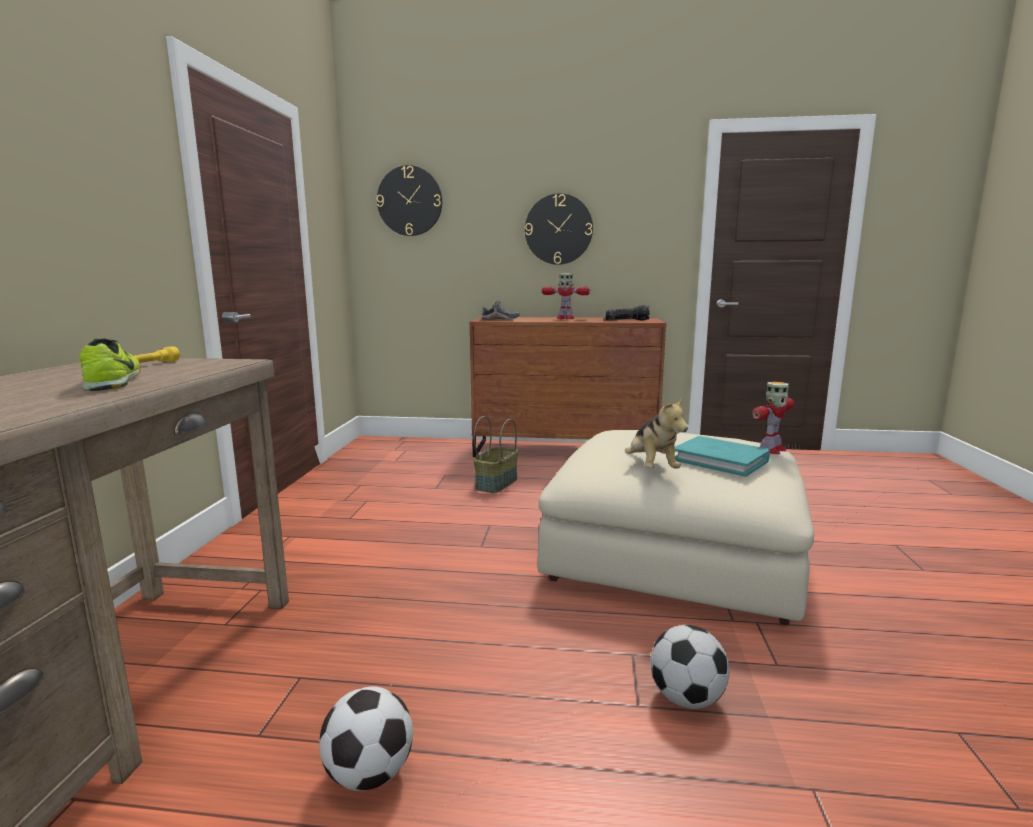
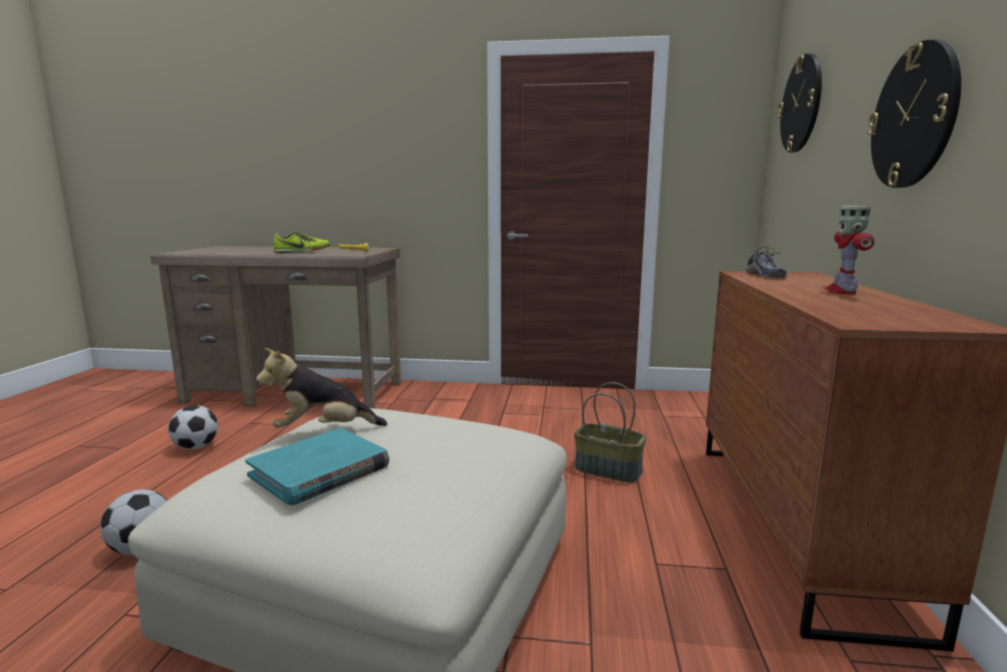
camera: 90 degrees right, 0 degrees up
flashlight [605,305,649,321] -> none
toy robot [751,382,794,454] -> none

